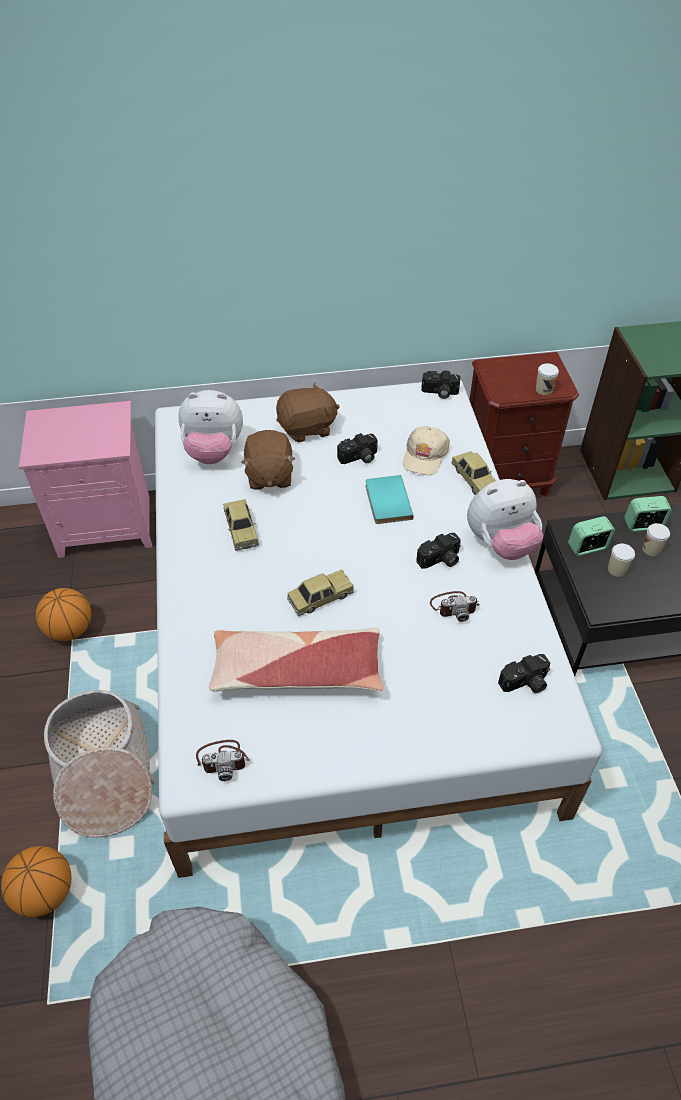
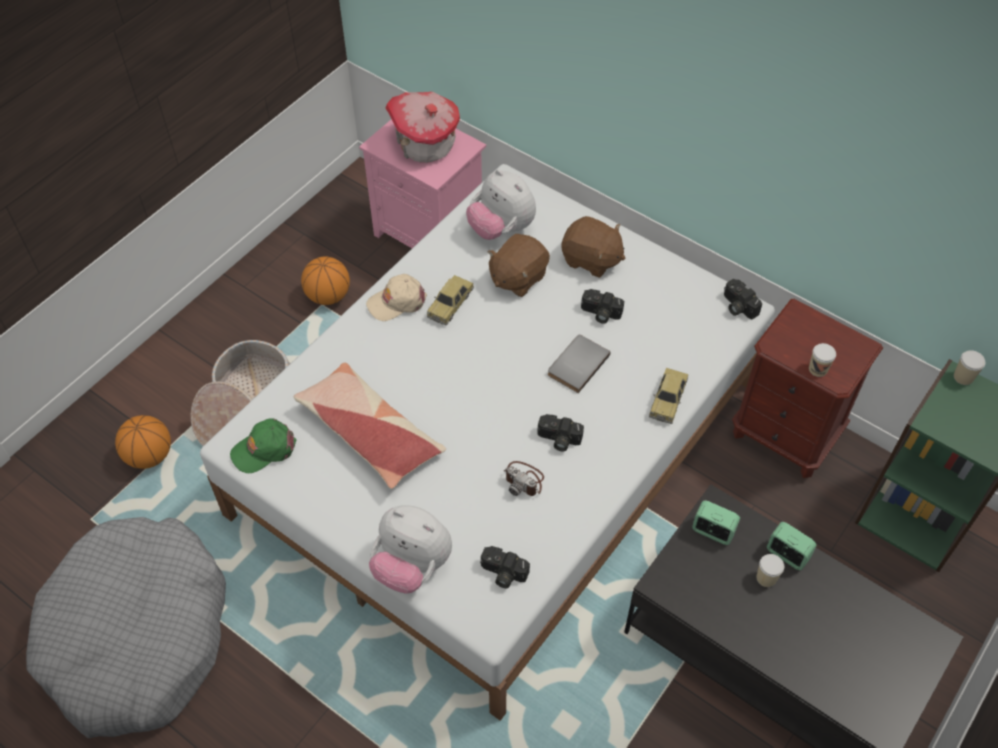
camera: 45 degrees right, 5 degrees up
camera [196,740,250,781] -> green cap [230,418,296,473]
toy car [287,570,354,616] -> none
turquoise book [365,475,413,524] -> grey book [548,335,610,393]
beige cap [403,426,450,475] -> beige cap moved to [366,274,427,321]
plush toy [467,479,543,560] -> plush toy moved to [369,505,452,594]
cup [608,543,635,577] -> cup moved to [954,350,985,385]
none -> toy house [385,92,460,163]

